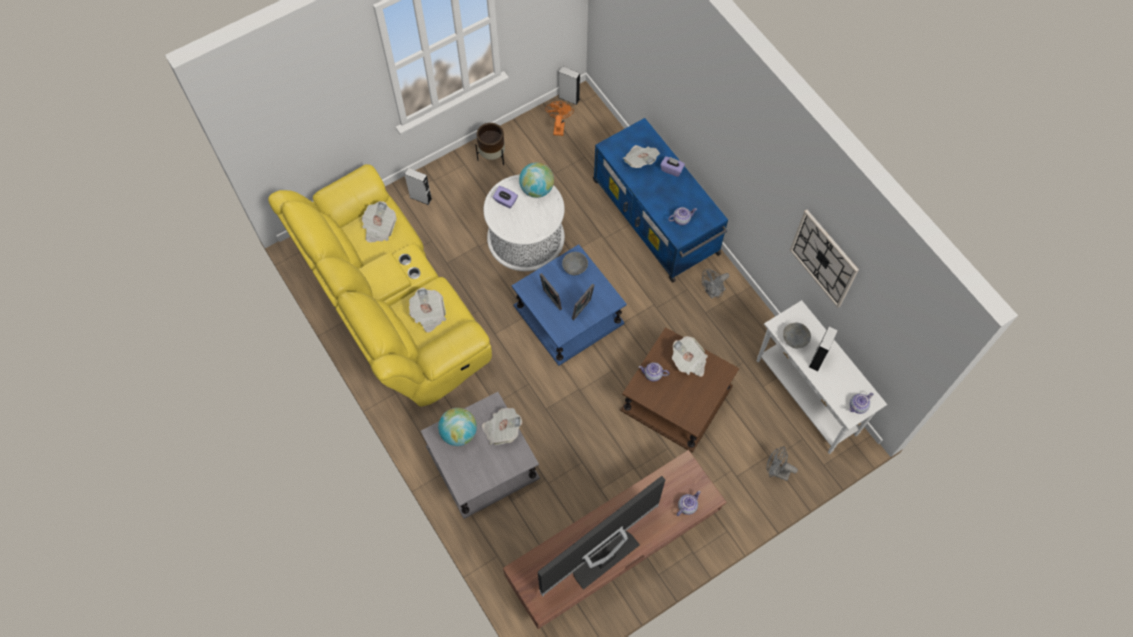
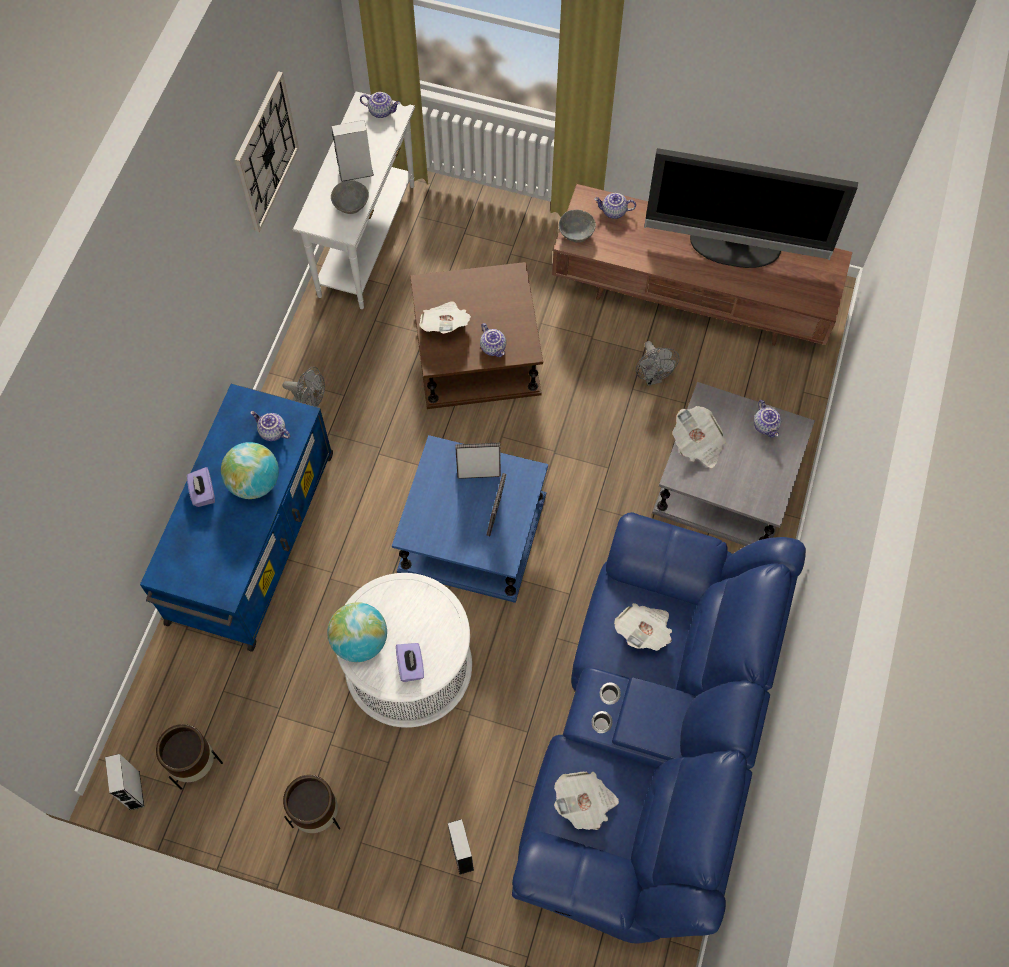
camera: 130 degrees left, 0 degrees up
yellow sofa [268,164,492,407] -> blue sofa [512,512,806,944]
globe [438,408,477,446] -> globe moved to [221,442,279,499]
orange fan [545,101,574,136] -> brown planter [156,724,223,790]
grey bowl [562,252,588,275] -> grey bowl moved to [559,210,596,243]
newspaper [623,145,660,168] -> none
grey fan [767,446,798,481] -> grey fan moved to [636,341,679,386]
none -> teapot [754,400,781,438]

